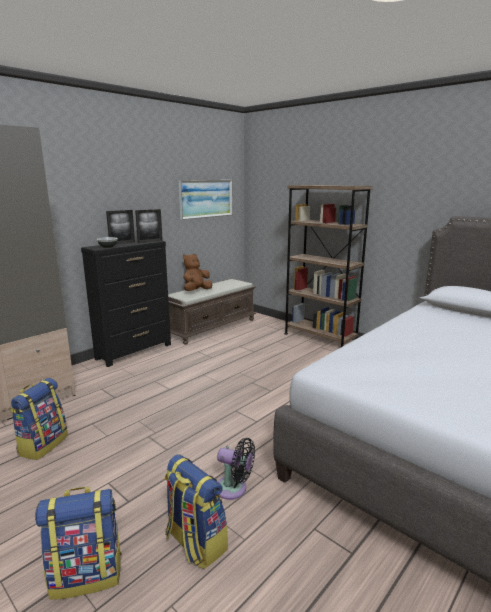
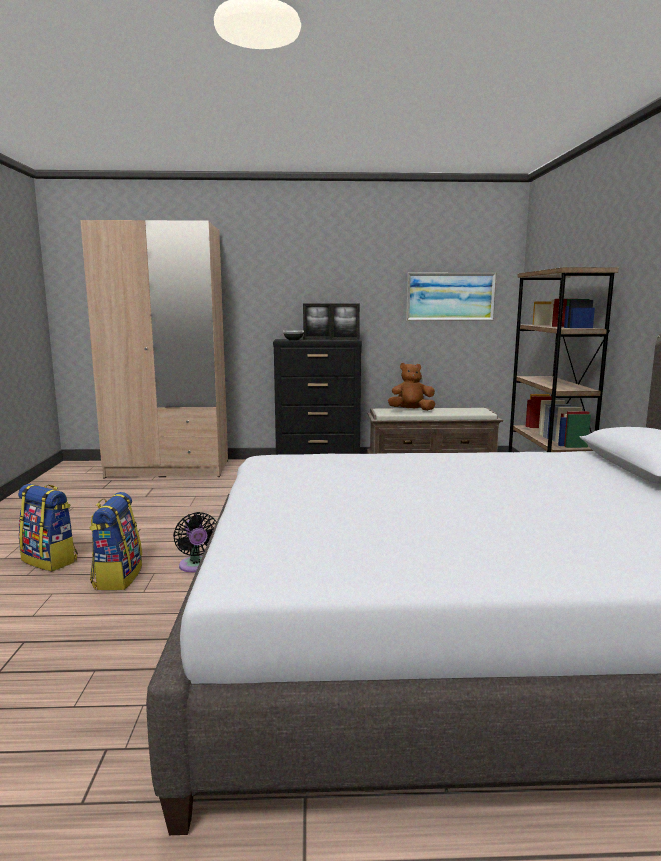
camera: 45 degrees right, 5 degrees down
backpack [10,378,68,460] -> none

